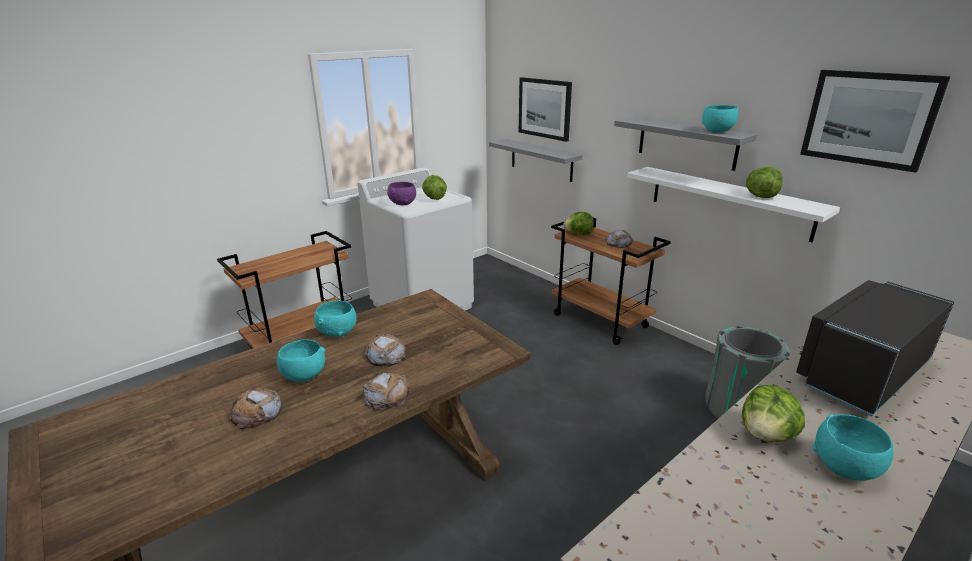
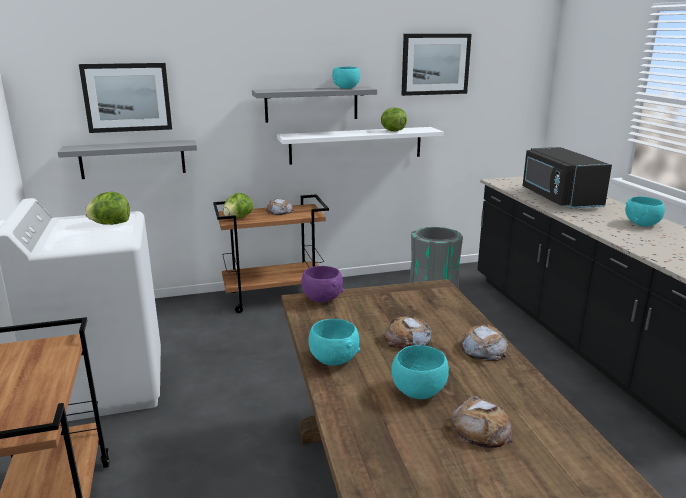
camera: 65 degrees left, 5 degrees down
purple bowl [387,182,416,205] -> purple bowl moved to [301,266,344,302]
lettuce [742,385,805,442] -> none

